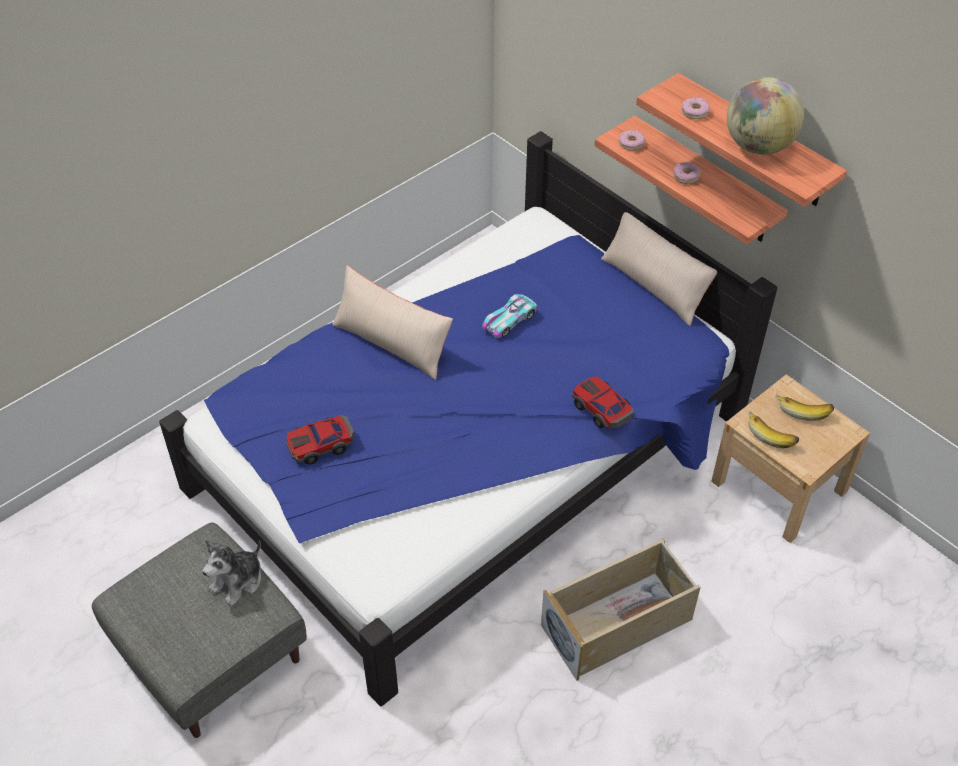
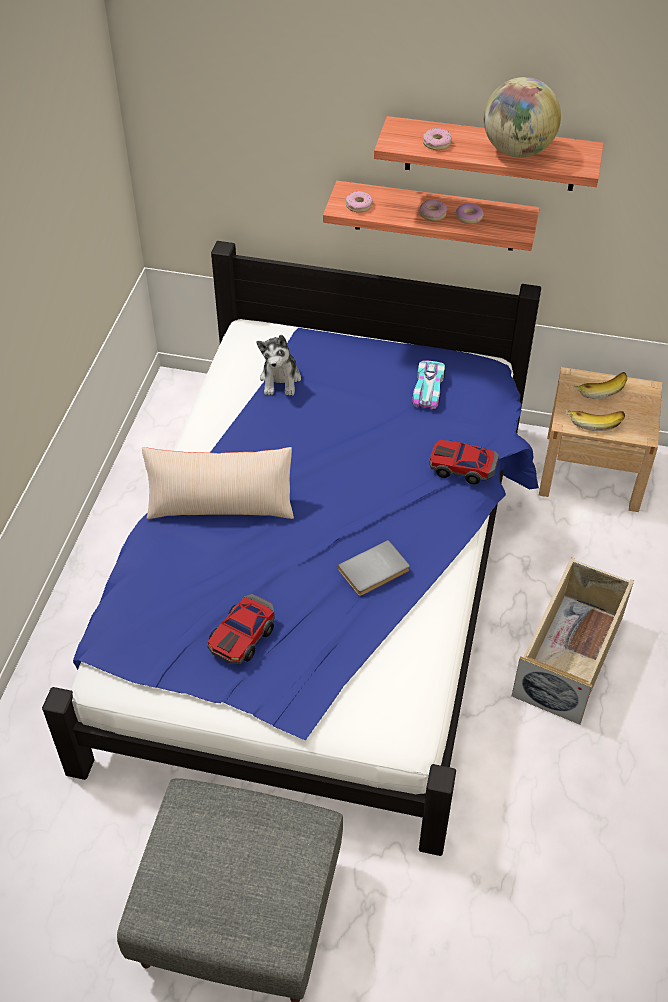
camera: 35 degrees left, 0 degrees up
plush toy [202,540,261,607] -> plush toy moved to [257,335,301,396]
toy car [482,294,537,338] -> toy car moved to [412,361,445,409]
beige pillow [601,212,717,326] -> none
none -> grey book [338,540,410,596]
none -> donut [456,204,483,224]

